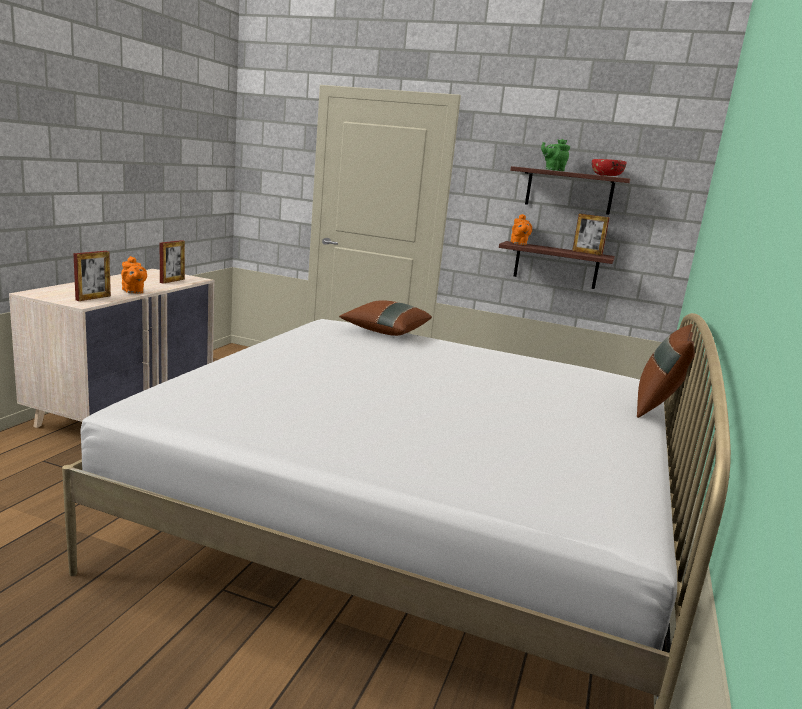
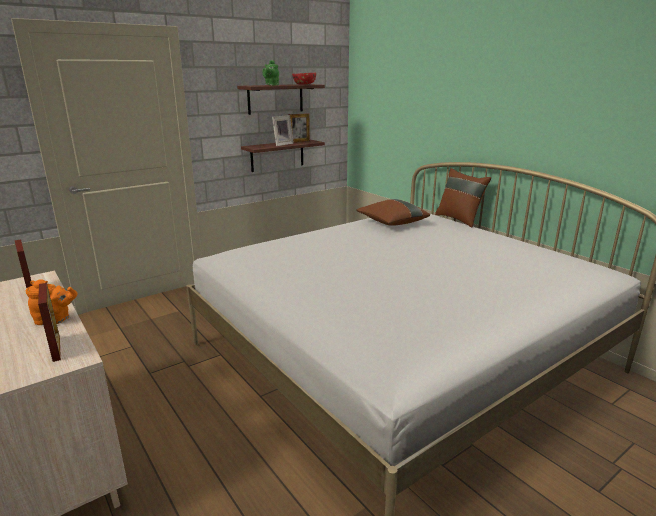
camera: 55 degrees left, 5 degrees up
brown pillow [339,300,432,336] -> brown pillow moved to [356,199,430,226]
orange teapot [511,214,532,245] -> none
none -> picture frame [272,115,294,146]

